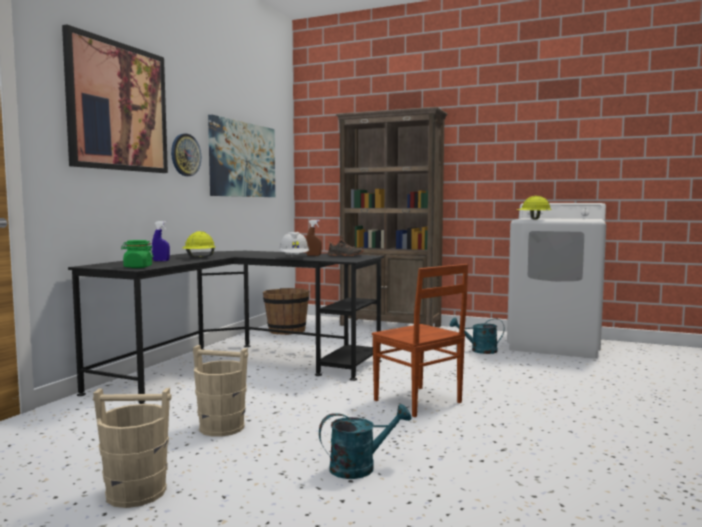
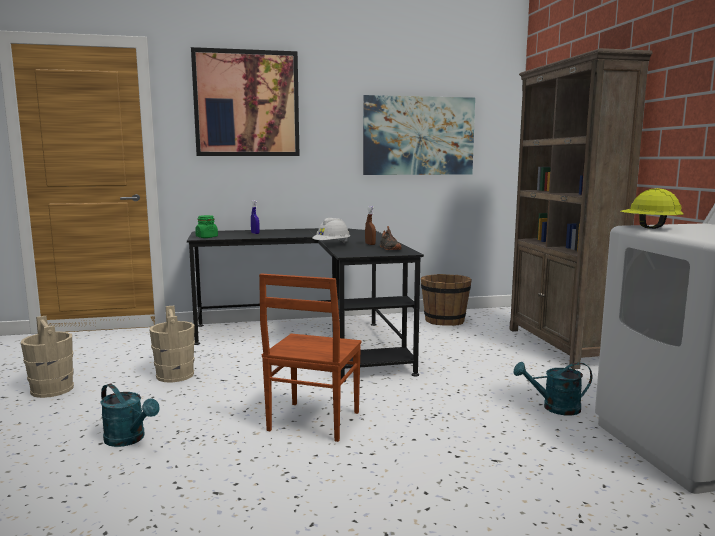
camera: 55 degrees right, 5 degrees up
wall clock [171,134,201,176] -> none
yellow hard hat [183,231,215,258] -> none
turquoise watering can [450,317,505,354] -> turquoise watering can turned 60 degrees counterclockwise [514,362,592,416]

